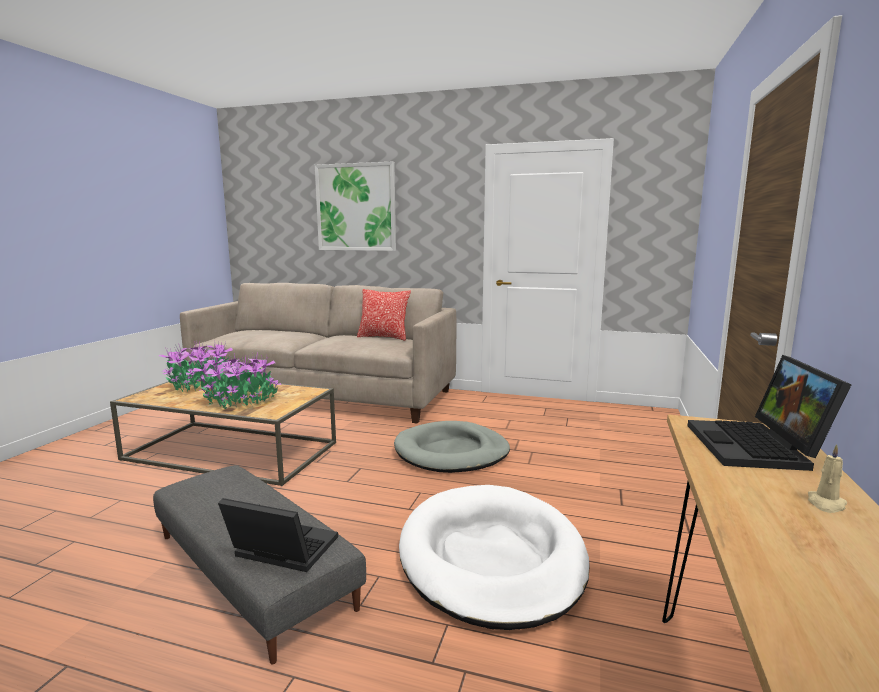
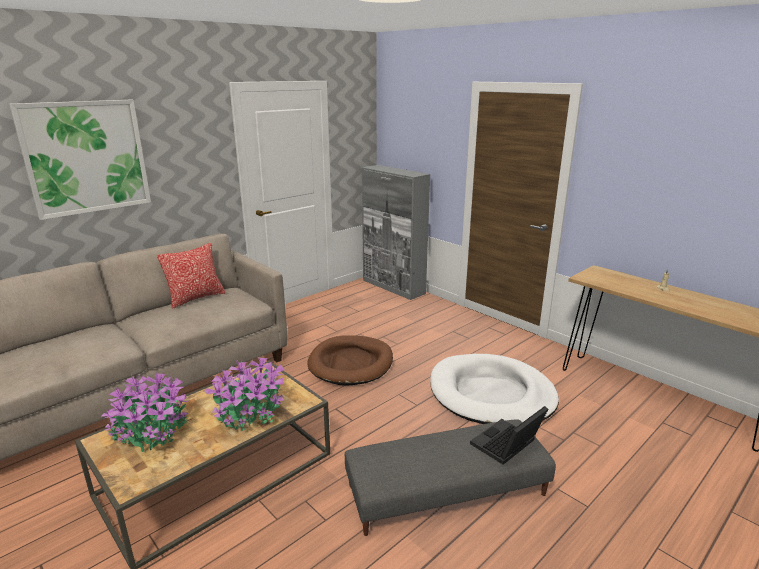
camera: 60 degrees left, 10 degrees up
grey dog bed [394,421,510,473] -> brown dog bed [307,335,393,386]
laptop [688,355,852,471] -> none
none -> grey cabinet [362,165,430,300]

